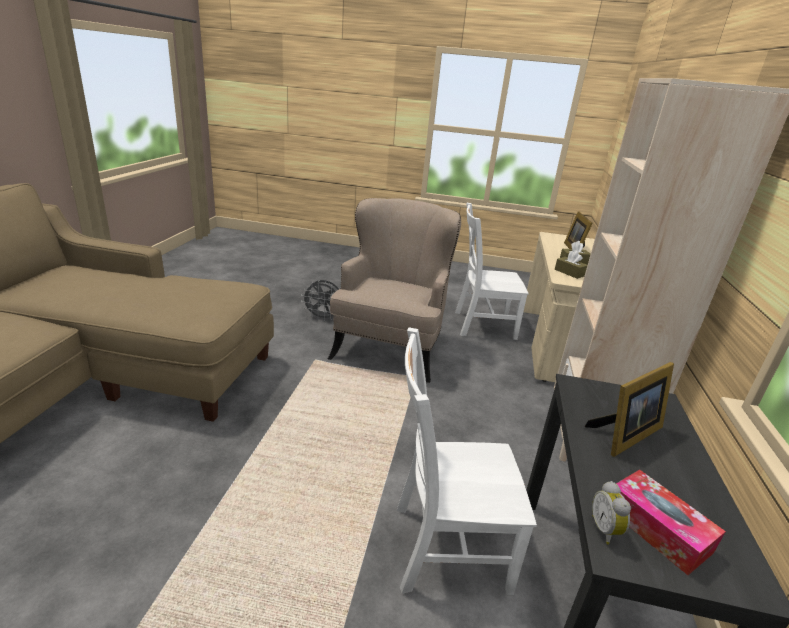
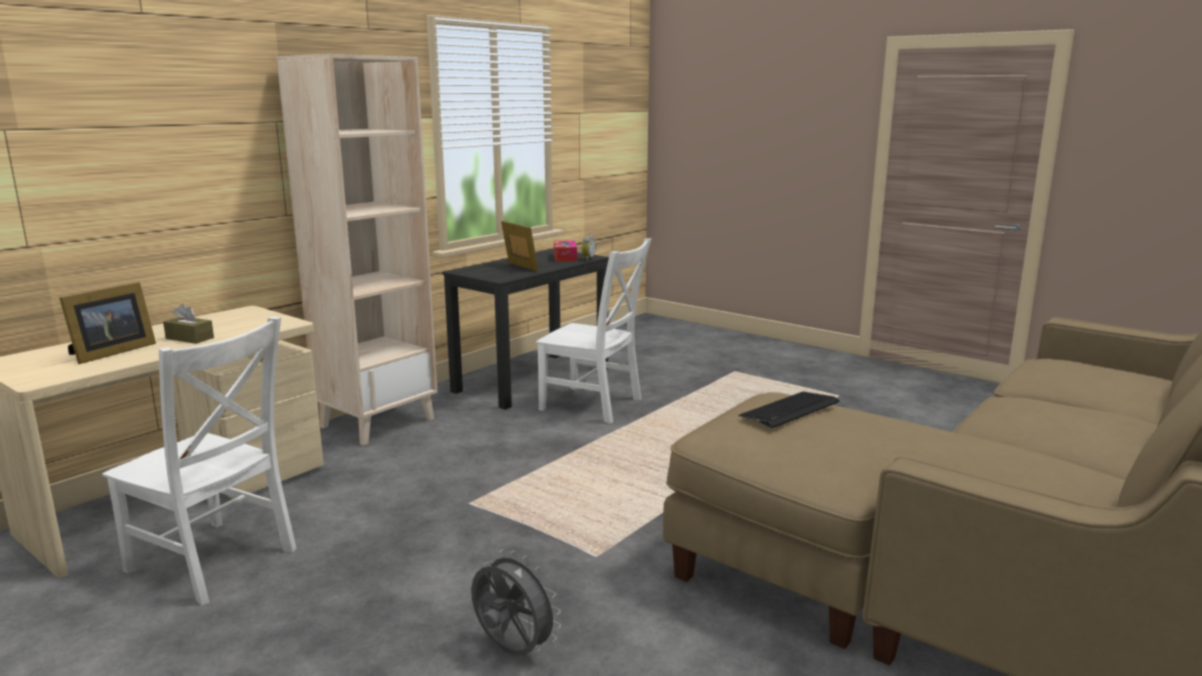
camera: 150 degrees left, 10 degrees down
beige armchair [328,198,461,383] -> none
brown tissue box [555,251,587,279] -> none
picture frame [585,362,674,457] -> picture frame turned 60 degrees clockwise [501,221,538,272]
none -> keyboard [739,392,839,428]

